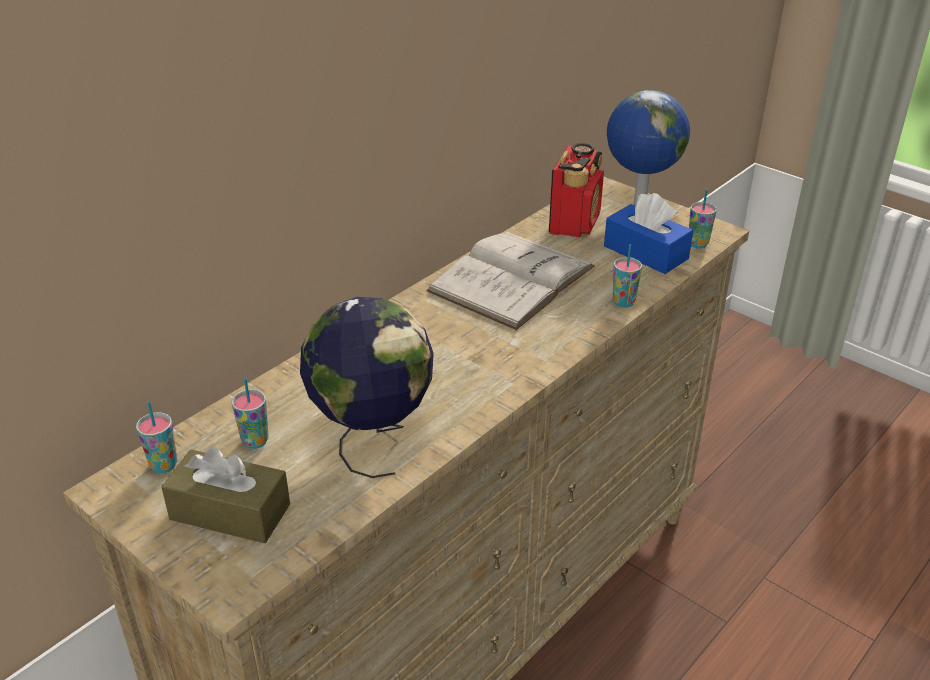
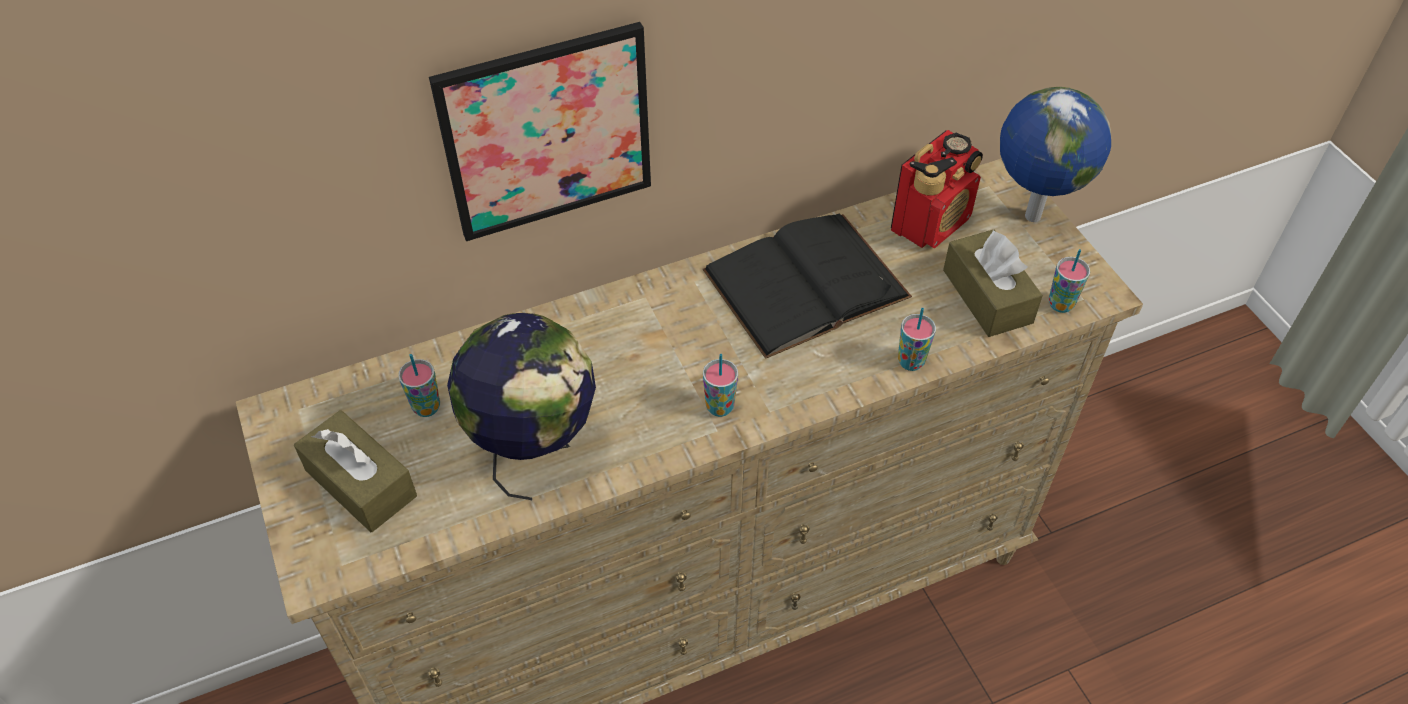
camera: 25 degrees right, 15 degrees up
cup [136,401,177,473] -> cup moved to [703,354,738,417]
white book [426,232,595,330] -> black book [703,214,912,359]
blue tissue box [604,193,693,274] -> brown tissue box [943,229,1043,337]
none -> picture [429,22,651,241]

